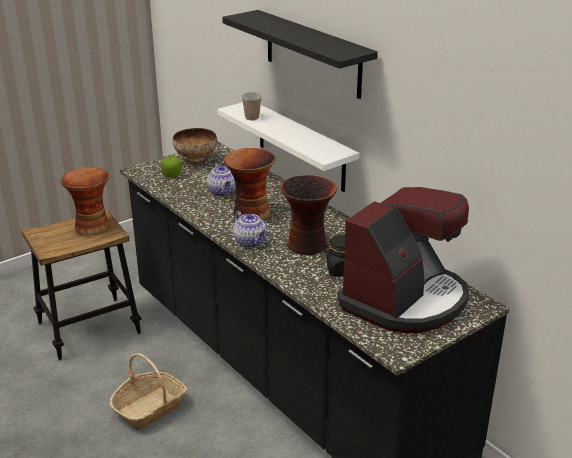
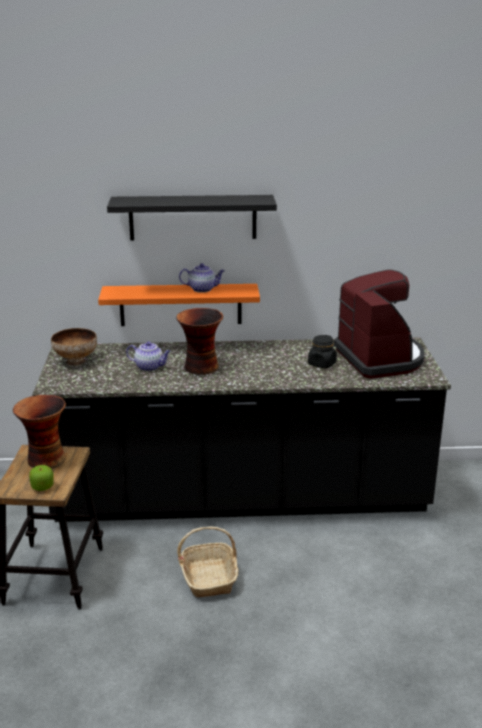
camera: 55 degrees left, 5 degrees down
apple [161,156,181,178] -> apple moved to [29,465,54,491]
white shelf [217,102,359,192] -> orange shelf [98,284,260,326]
teapot [233,211,267,248] -> teapot moved to [179,263,225,293]
cup [241,92,262,121] -> none
vase [281,175,337,255] -> none

